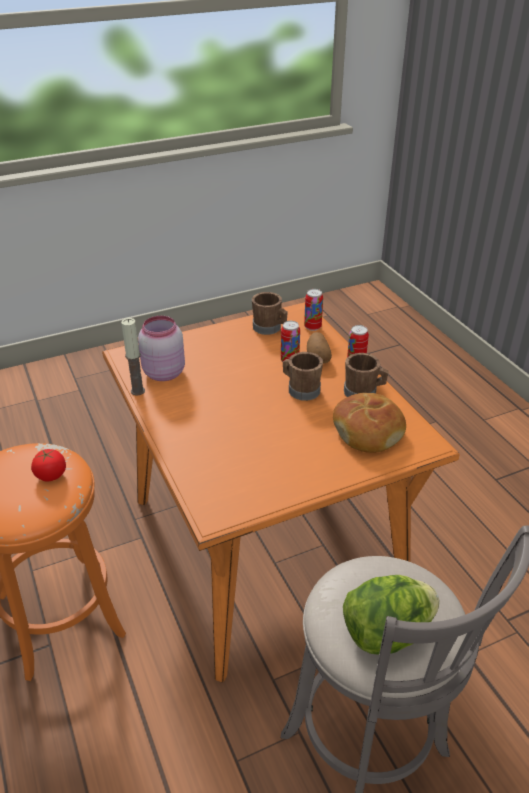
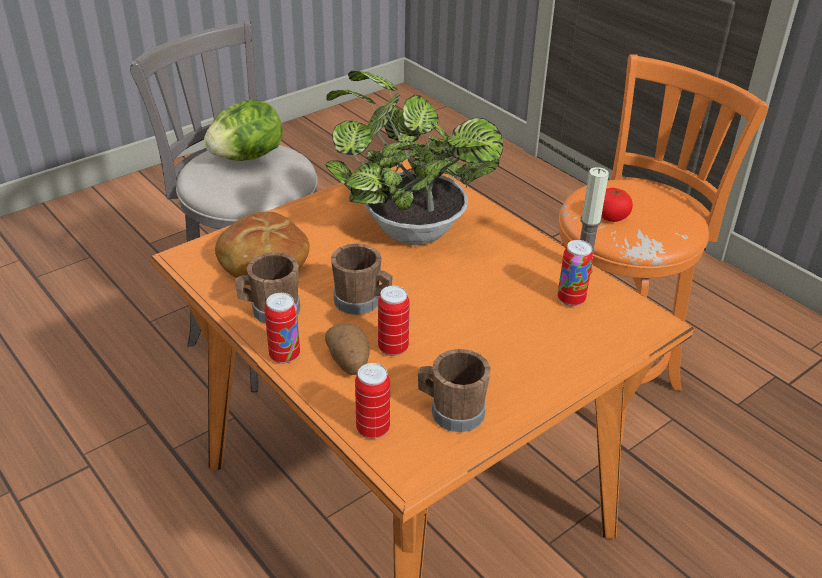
camera: 165 degrees right, 0 degrees up
pink jar [138,316,185,381] -> can [557,240,593,307]
none -> potted plant [325,71,503,245]

